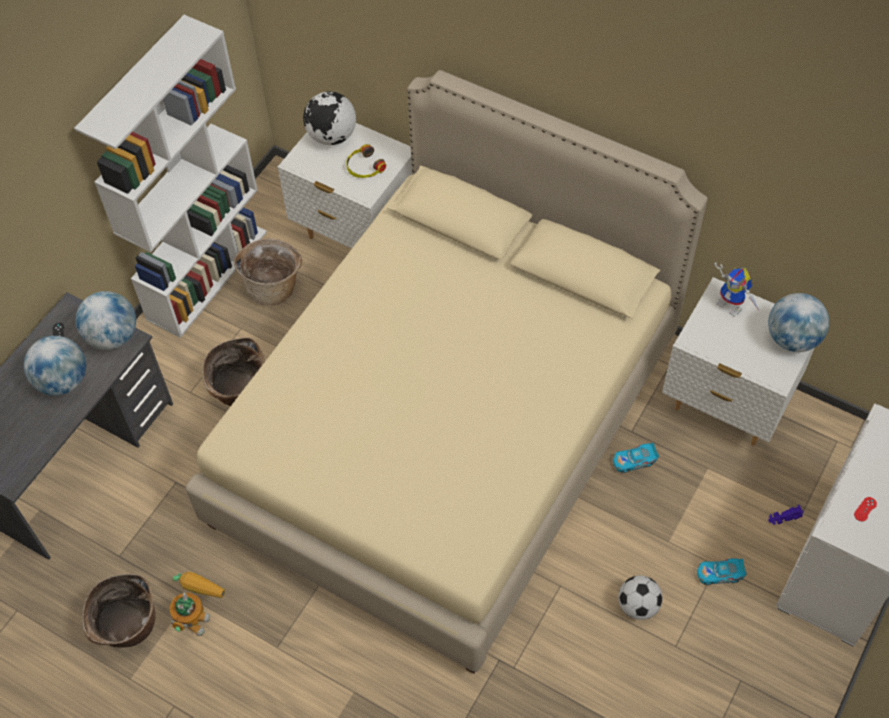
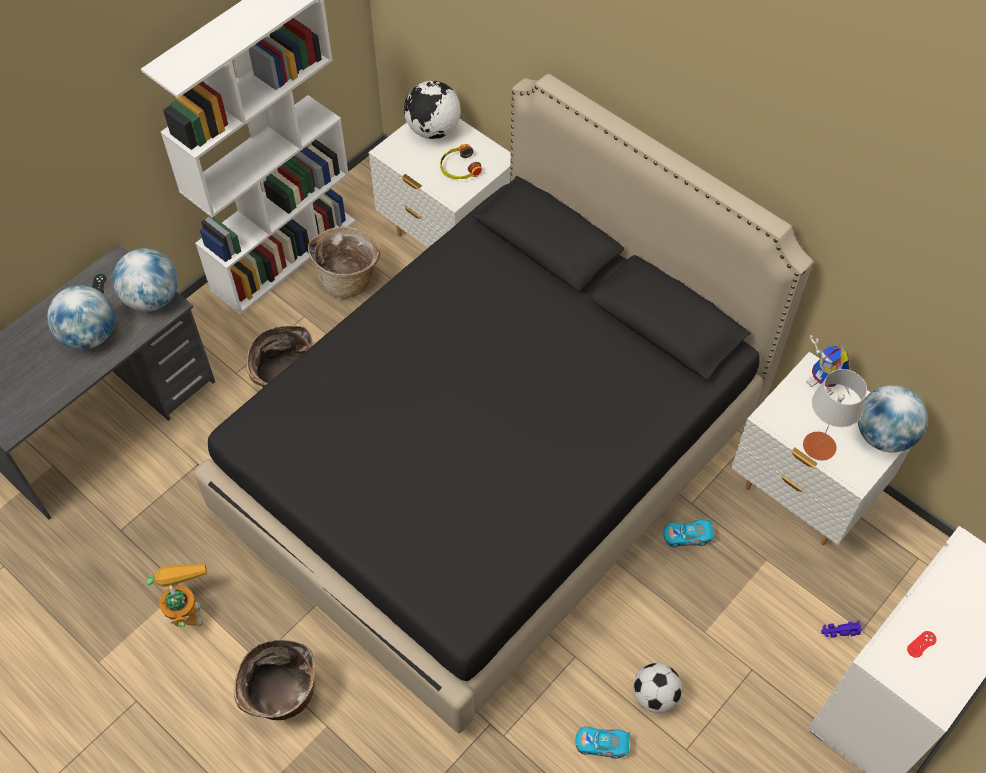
camera: 10 degrees right, 0 degrees up
basket [82,574,156,647] -> basket moved to [234,639,315,720]
toy robot [170,572,226,636] -> toy robot turned 45 degrees counterclockwise [146,564,207,627]
beige bed [185,70,708,674] -> black bed [193,74,813,733]
toy car [697,558,746,585] -> toy car moved to [575,727,630,759]
none -> grey table lamp [803,369,867,461]

